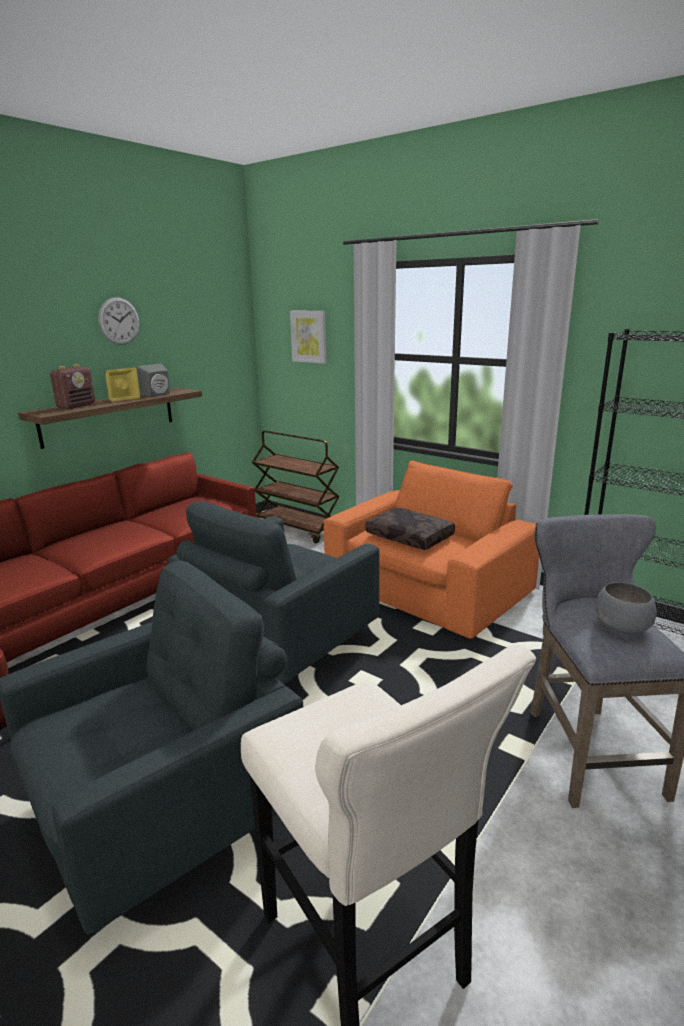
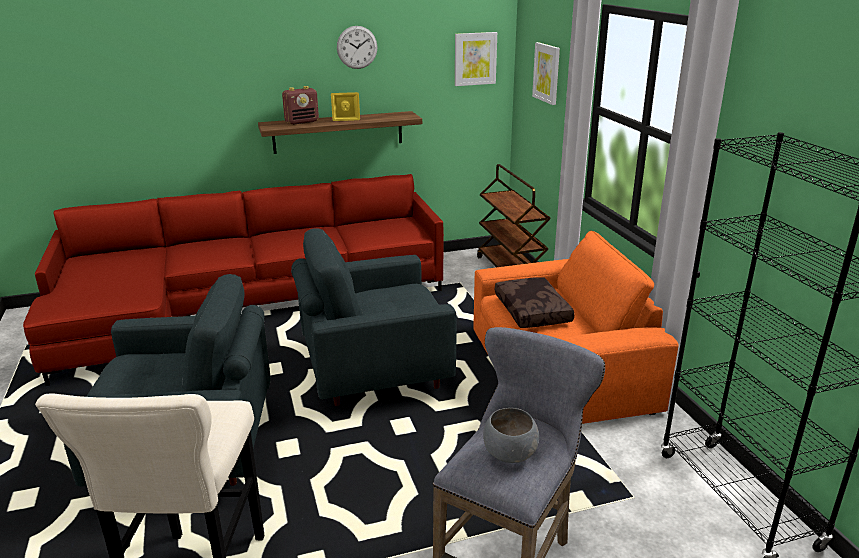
camera: 35 degrees right, 5 degrees up
grey speaker [137,364,170,397] -> none
none -> picture [455,32,497,86]

